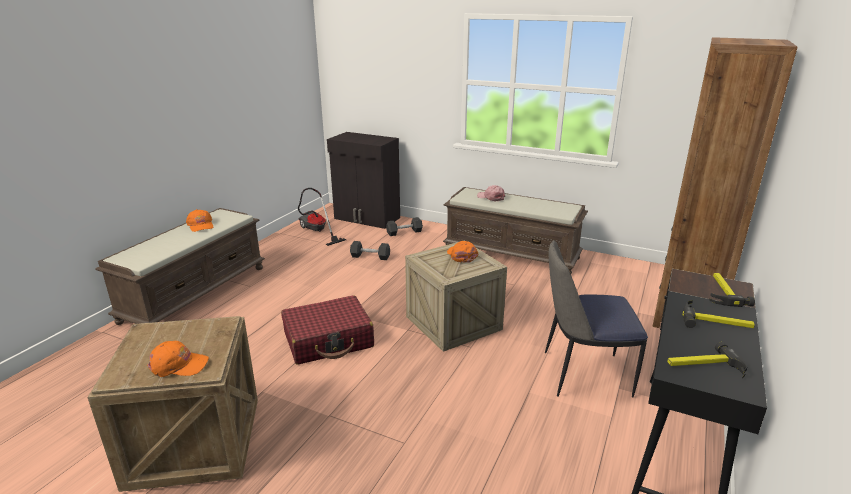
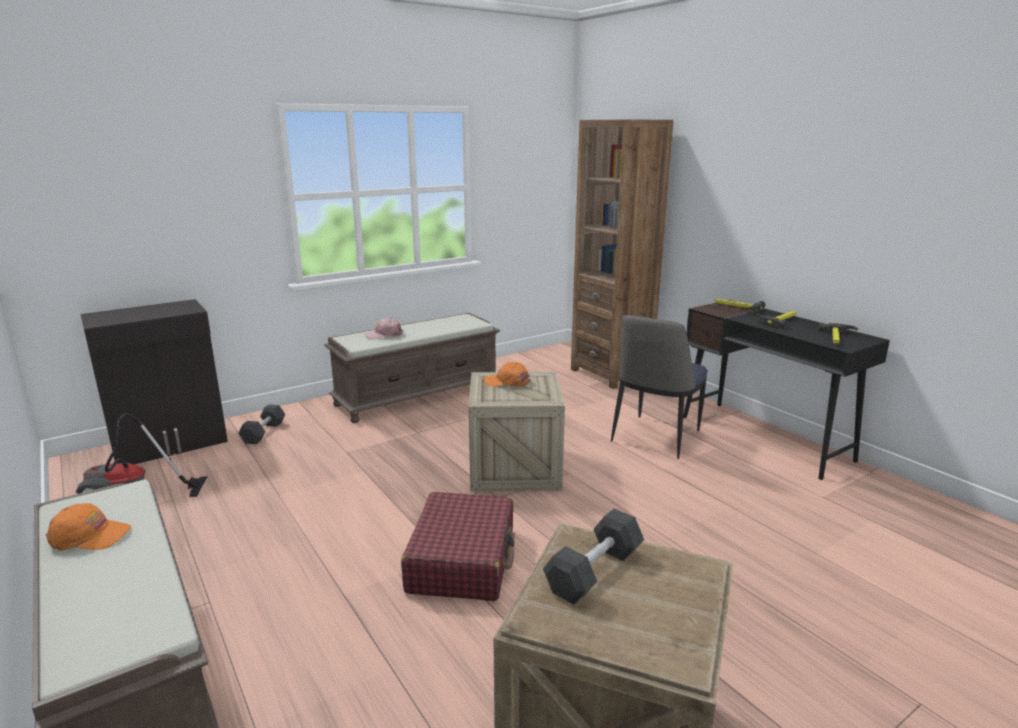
camera: 60 degrees left, 5 degrees down
orange cap [147,341,209,377] -> none
black dumbbell [350,241,390,260] -> black dumbbell moved to [543,509,644,605]

